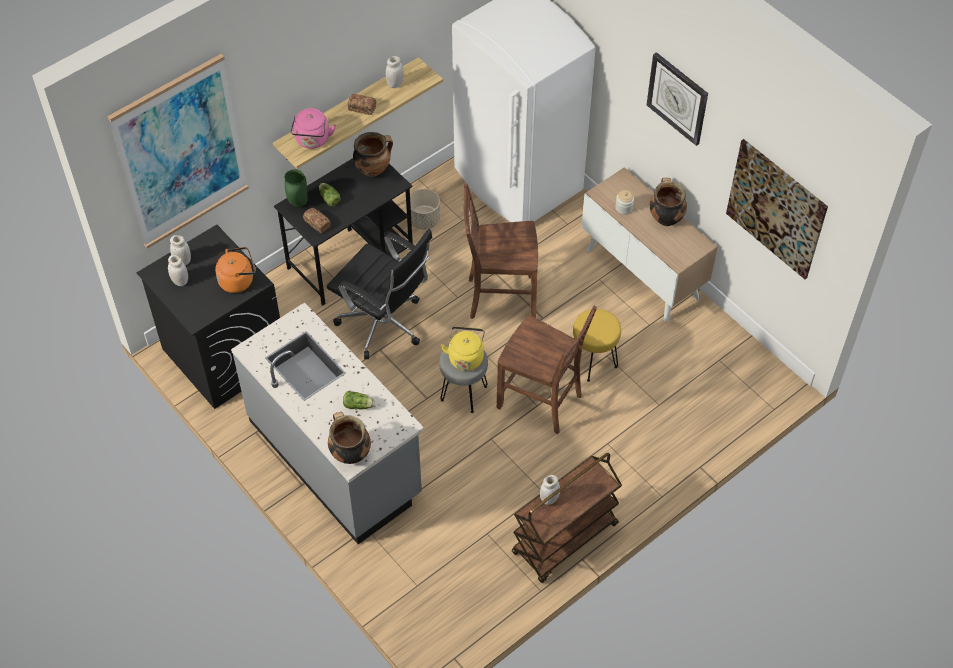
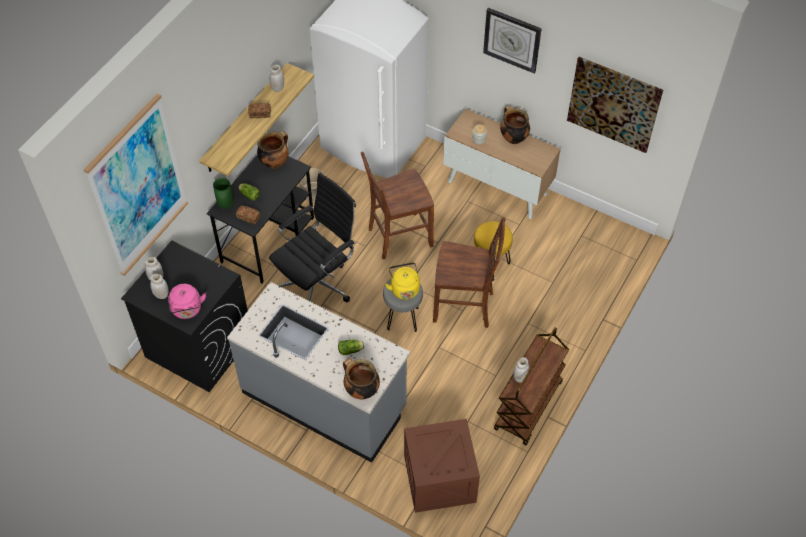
camera: 20 degrees left, 0 degrees up
orange kettle [215,247,256,293] -> none
pink kettle [291,108,336,149] -> pink kettle moved to [168,284,206,319]
black office chair [327,229,432,359] -> black office chair turned 60 degrees counterclockwise [269,173,356,302]
none -> crate [404,419,480,513]

